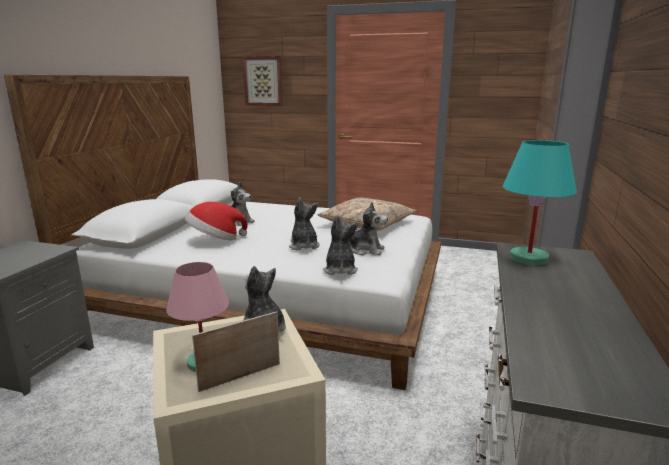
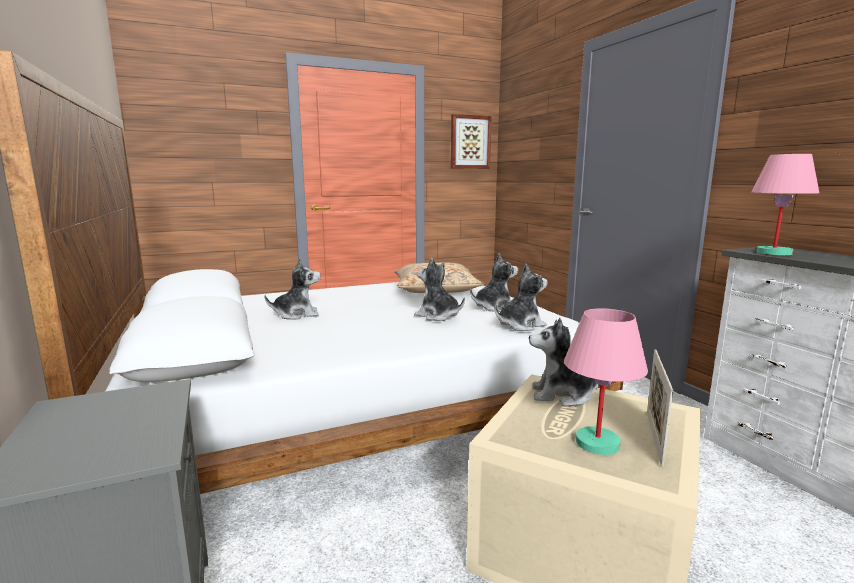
camera: 40 degrees left, 5 degrees down
hat [185,202,247,241] -> none
picture [243,56,283,106] -> picture moved to [451,114,492,169]
plush toy [323,215,358,275] -> plush toy turned 105 degrees clockwise [495,263,548,331]
turquoise table lamp [503,140,577,266] -> pink table lamp [752,154,819,255]

